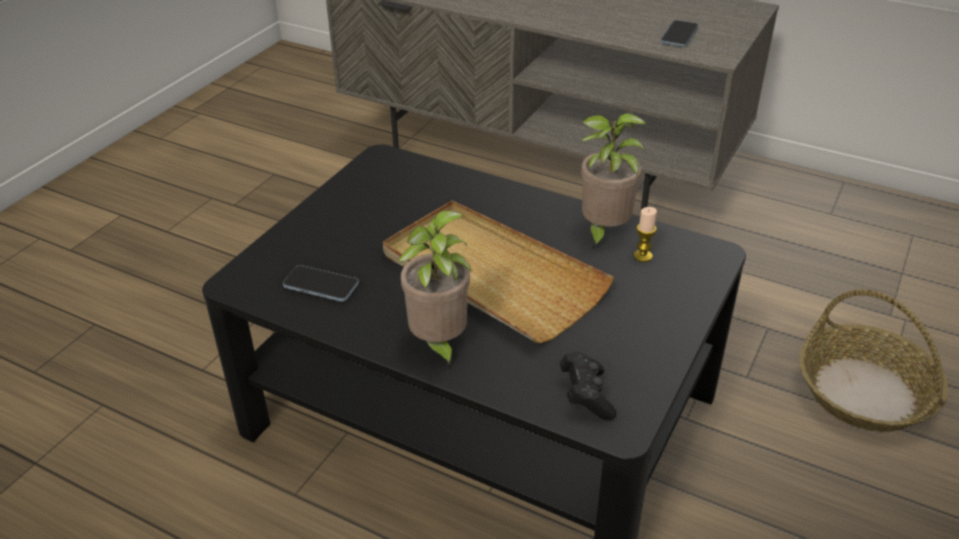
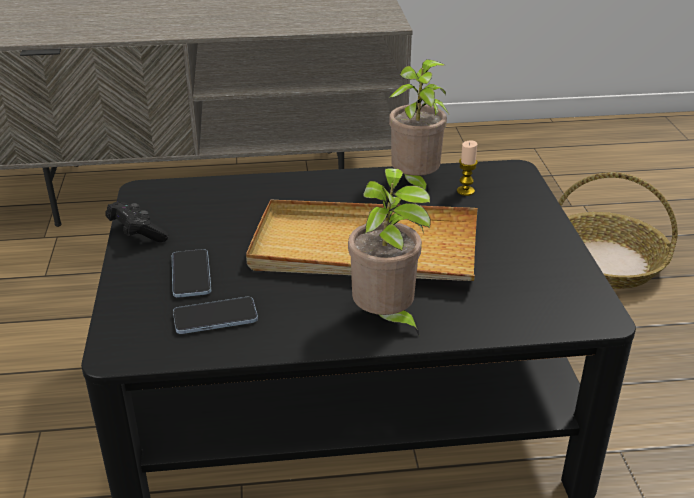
camera: 35 degrees left, 5 degrees down
black game controller [560,352,616,421] -> black game controller moved to [105,202,169,242]
phone [661,20,699,47] -> phone moved to [172,249,211,298]

